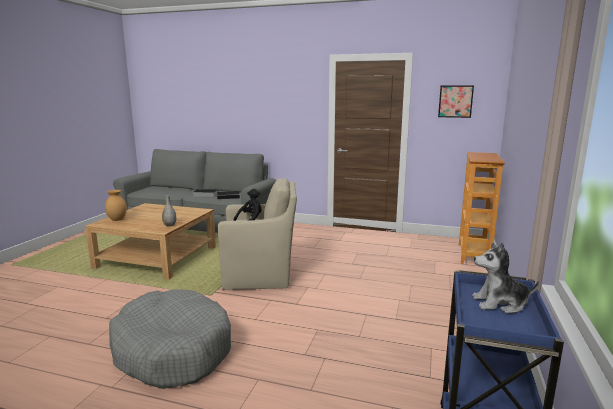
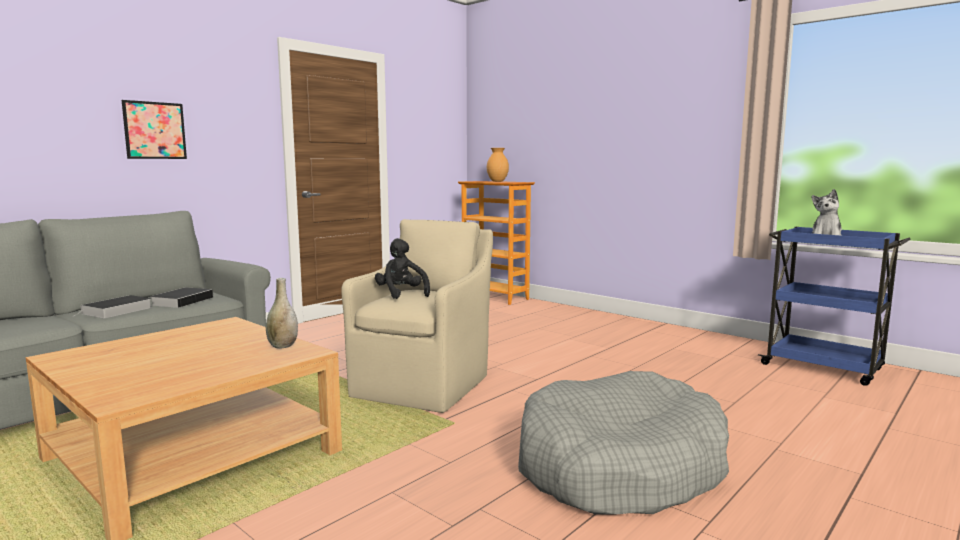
camera: 65 degrees left, 5 degrees down
brown vase [105,190,127,221] -> brown vase moved to [487,148,509,182]
picture [438,85,474,118] -> picture moved to [122,100,187,159]

